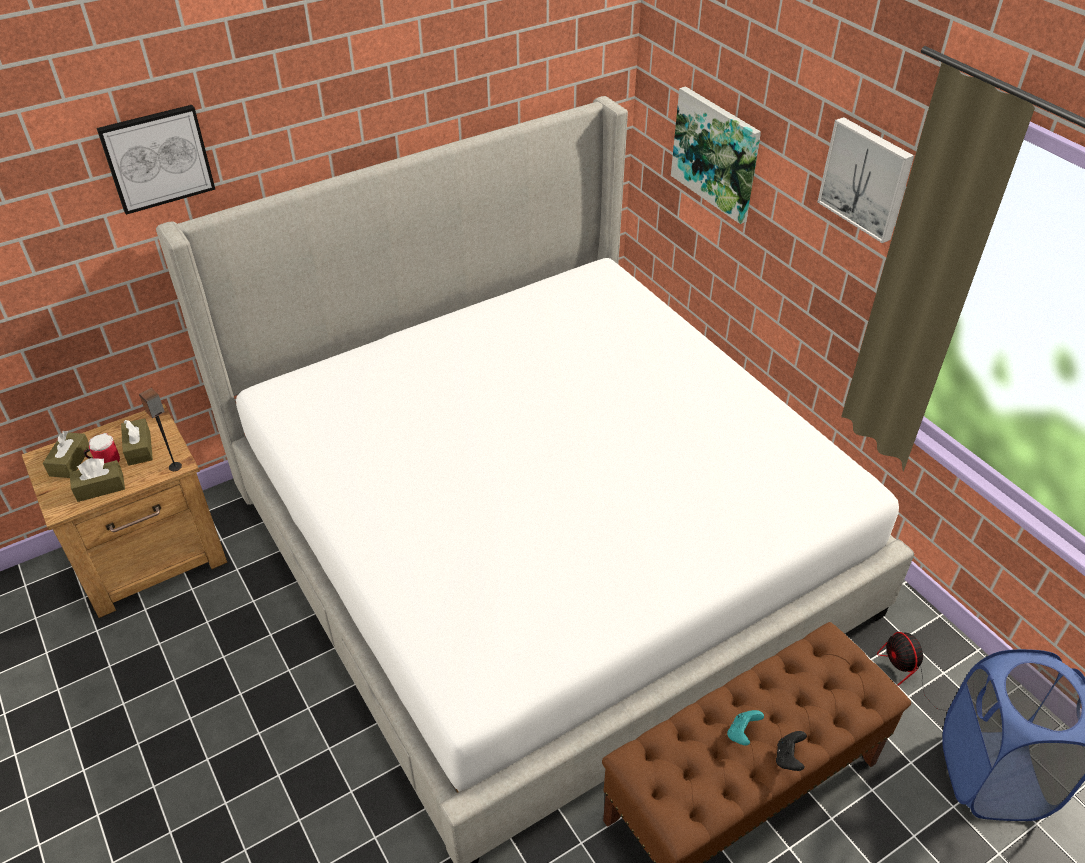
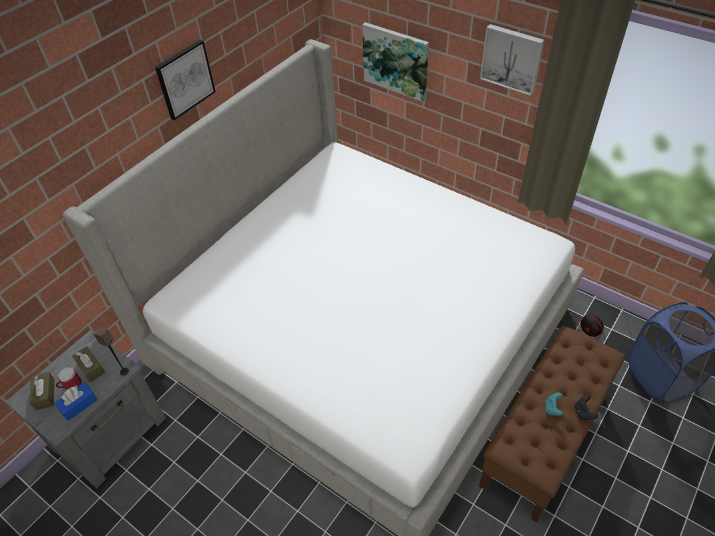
camera: 20 degrees left, 5 degrees up
brown nightstand [22,404,227,618] -> grey nightstand [5,331,166,489]
brown tissue box [70,458,125,502] -> blue tissue box [54,382,98,421]
picture [96,105,215,215] -> picture moved to [155,40,216,120]

